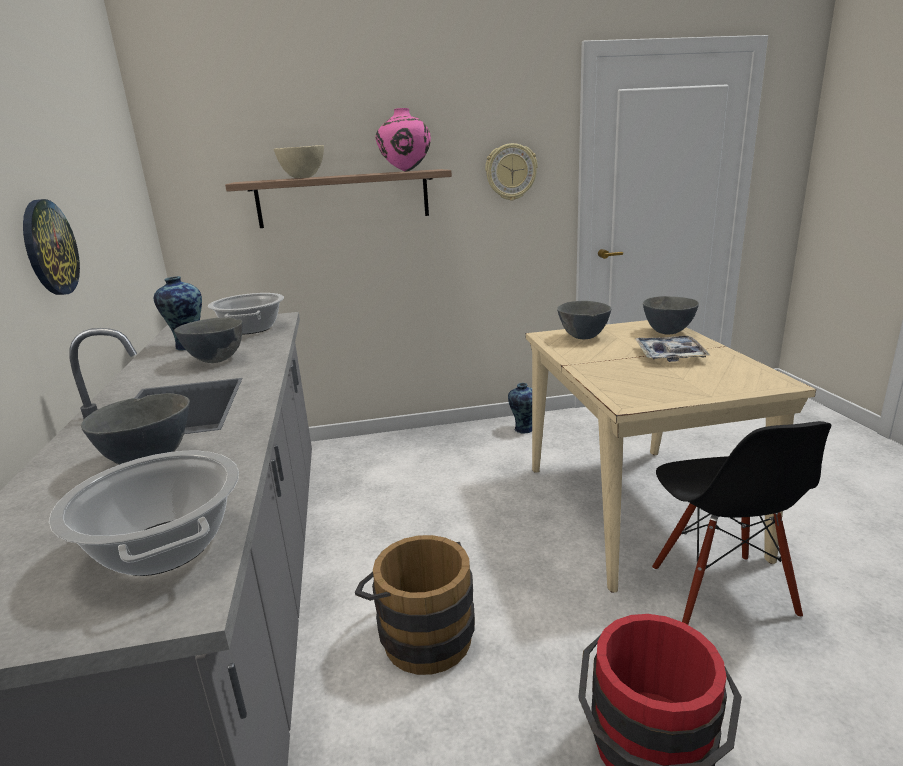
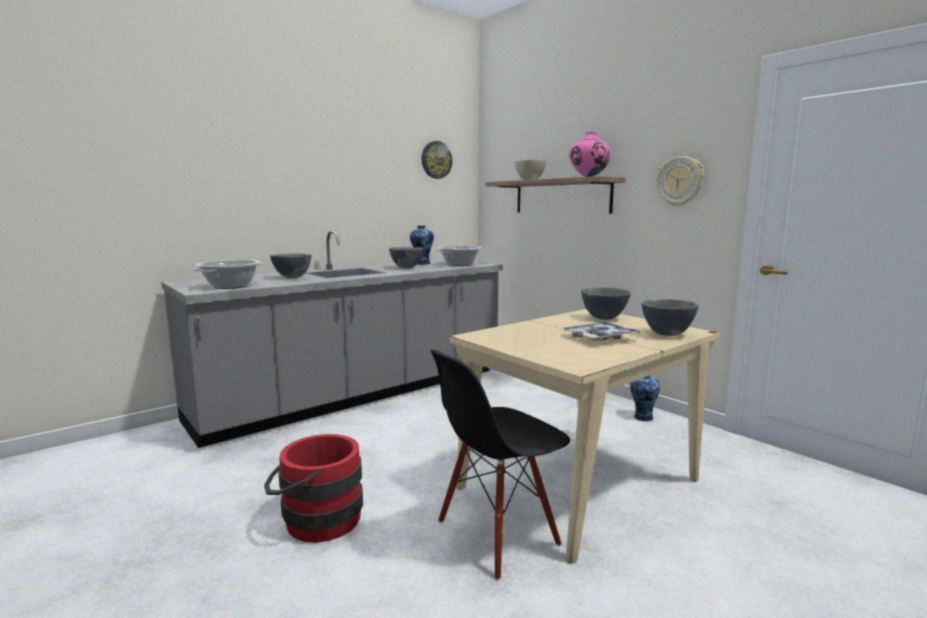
camera: 60 degrees right, 10 degrees down
wall clock [23,199,80,295] -> wall clock moved to [422,141,452,179]
brown bucket [355,535,475,675] -> none

